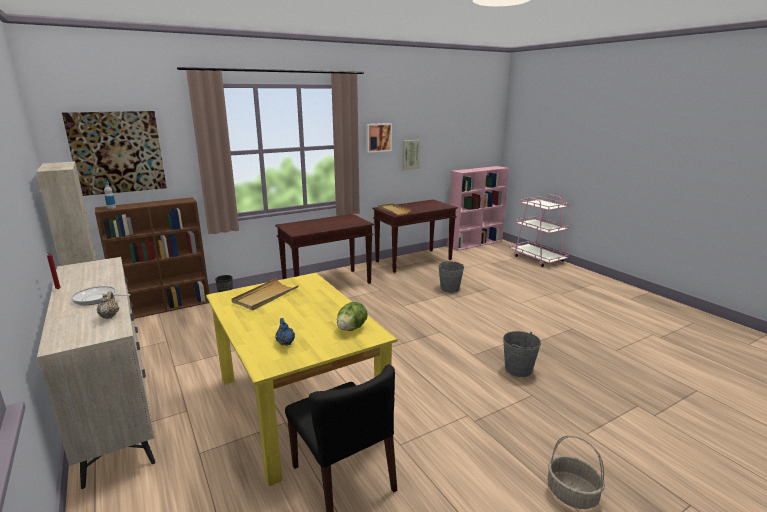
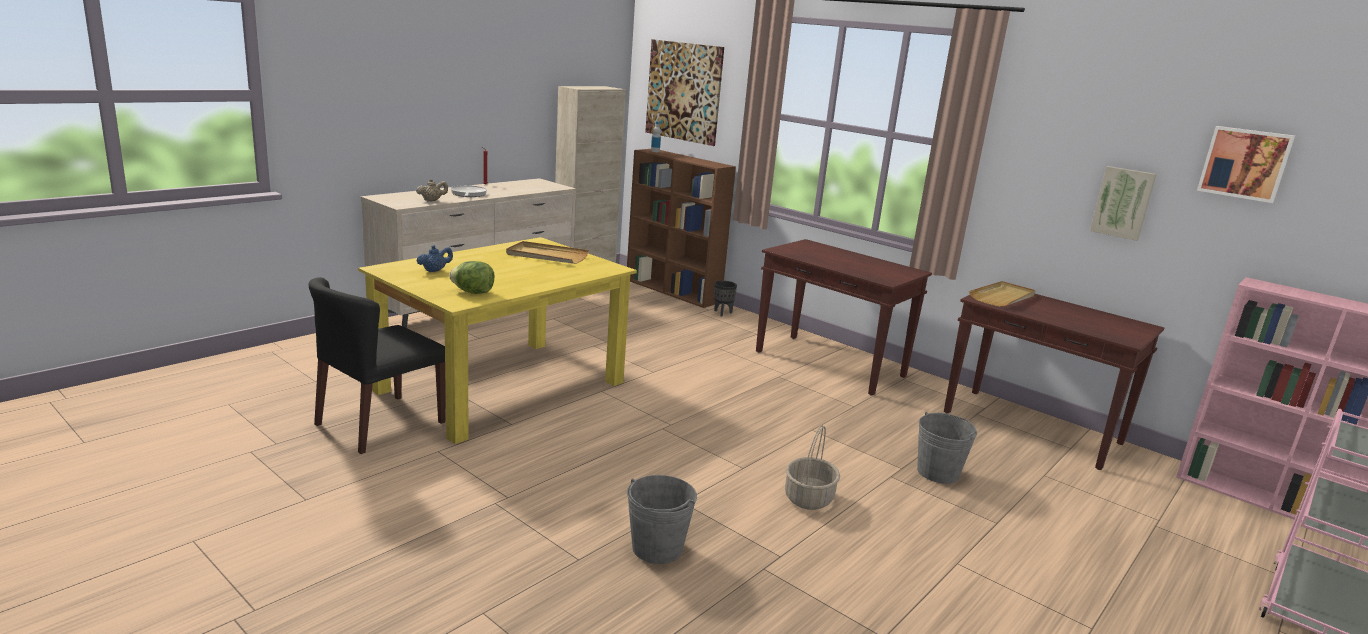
camera: 70 degrees right, 0 degrees up
picture [366,123,392,153] -> picture moved to [1197,126,1295,203]
basket [548,435,605,509] -> basket moved to [785,425,840,510]

